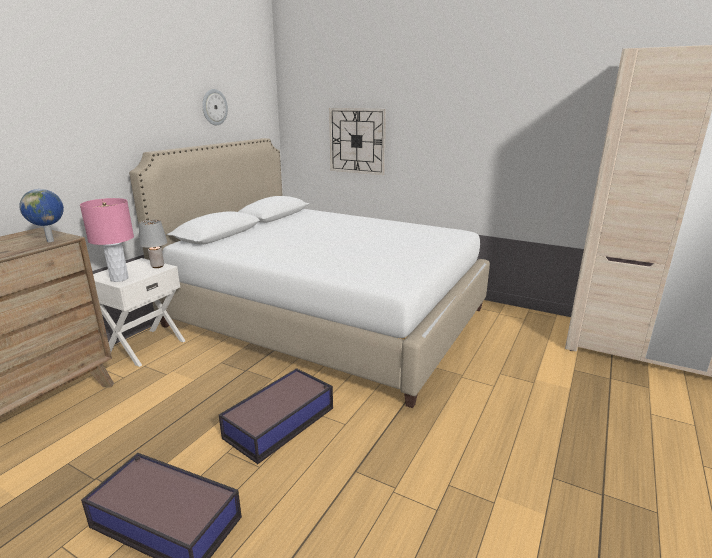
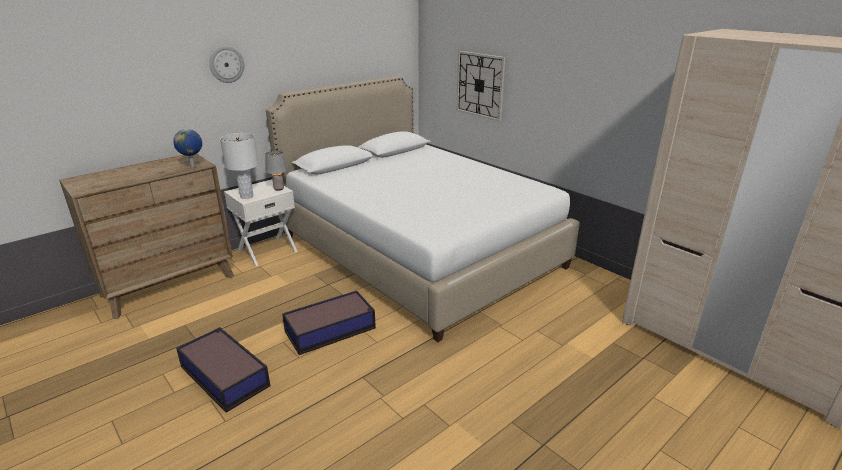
camera: 20 degrees right, 5 degrees up
pink table lamp [80,198,134,282] -> white table lamp [220,133,258,199]
wall clock [202,89,228,125] -> wall clock moved to [209,46,244,83]

